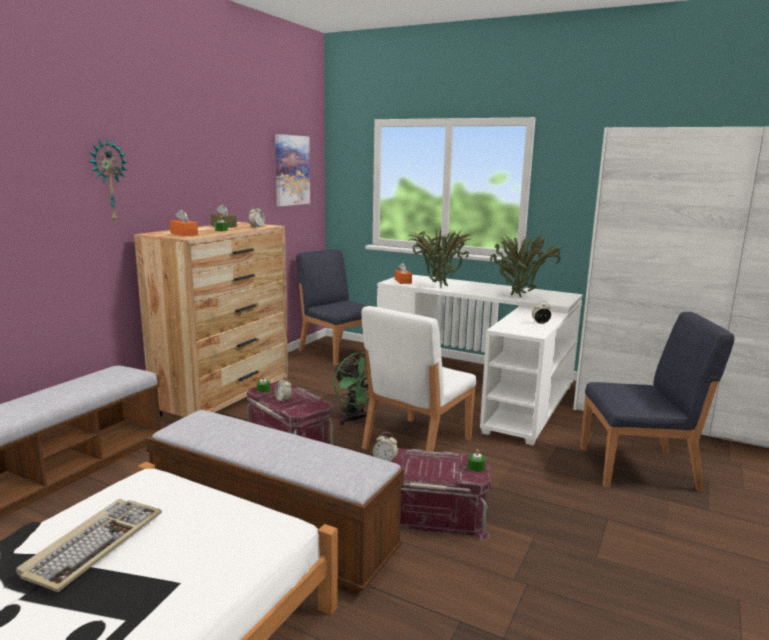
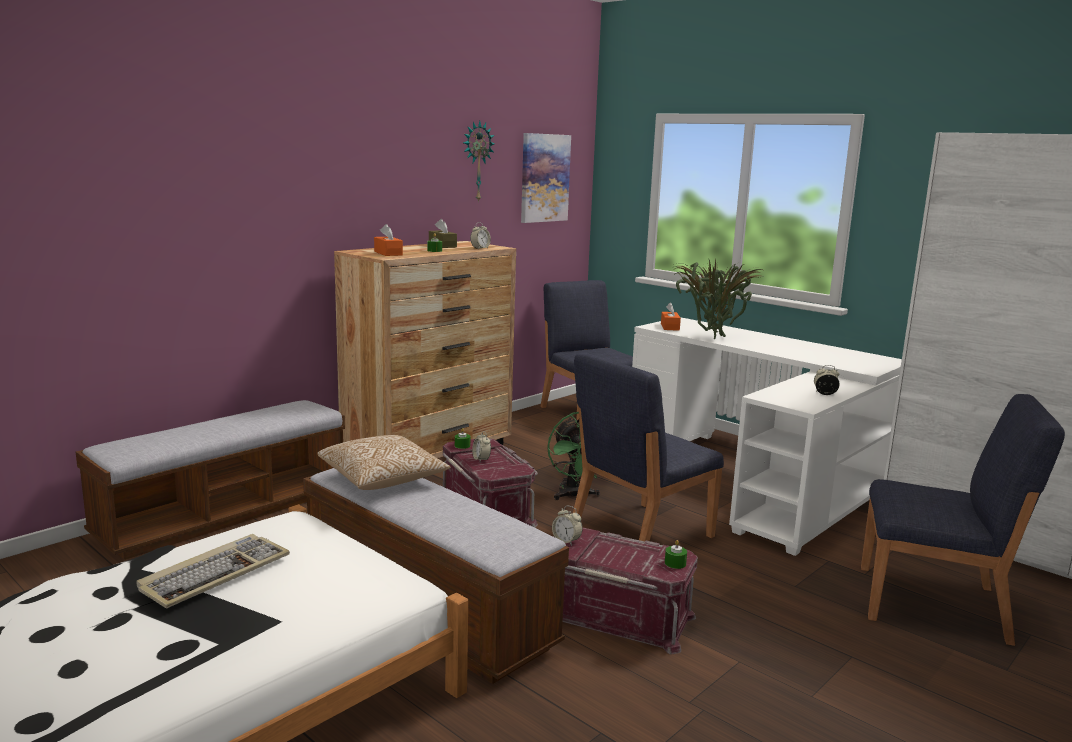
camera: 15 degrees right, 0 degrees up
wall clock [89,138,128,221] -> wall clock moved to [463,121,495,202]
white chair [361,306,476,452] -> blue chair [573,353,724,541]
potted plant [490,232,564,297] -> none
none -> pillow [318,435,450,490]

